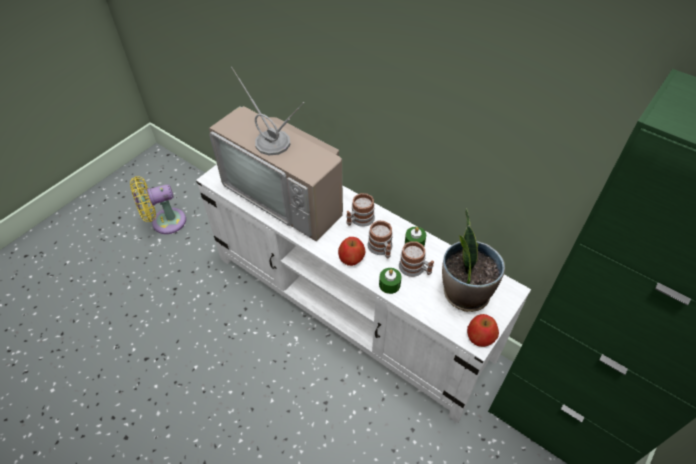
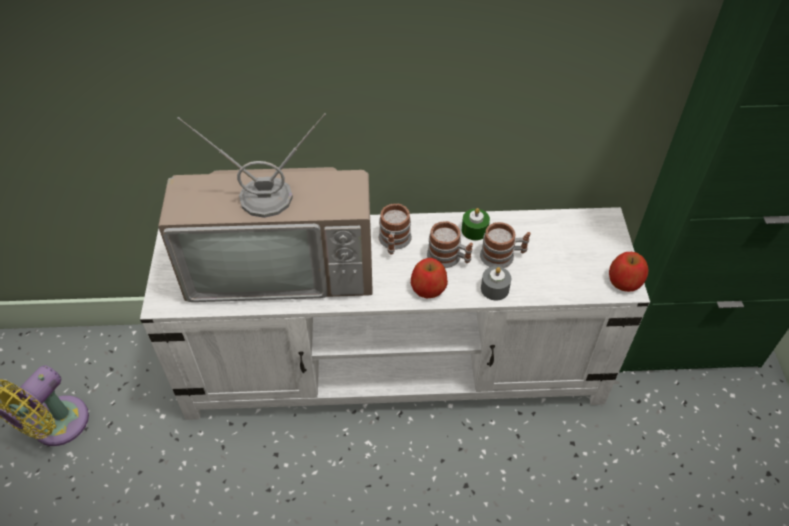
camera: 40 degrees left, 0 degrees up
green candle [379,268,401,294] -> grey candle [481,266,511,300]
potted plant [442,208,505,312] -> none

